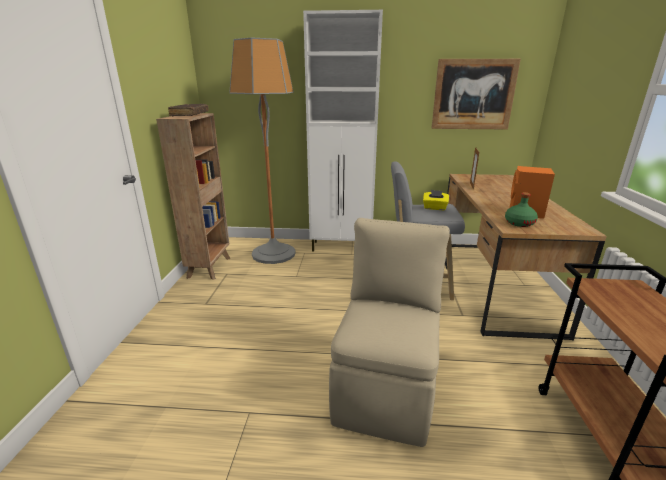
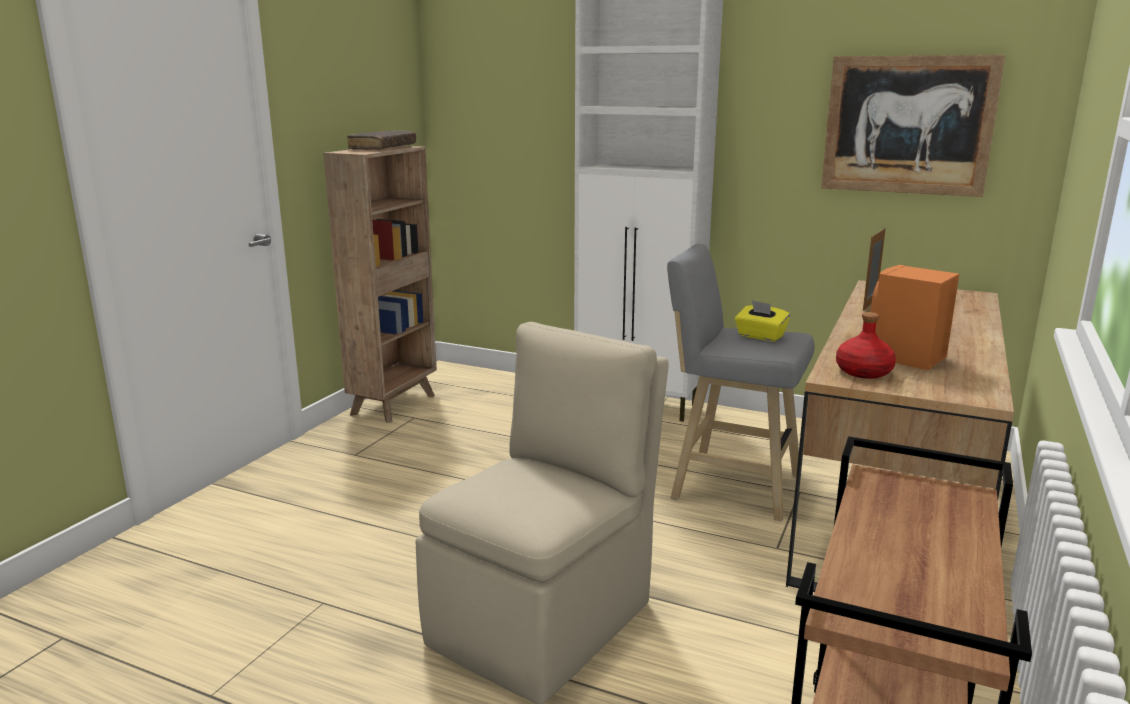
camera: 20 degrees right, 5 degrees down
floor lamp [229,38,296,264] -> none
green bottle [505,192,538,227] -> red bottle [836,312,896,379]

